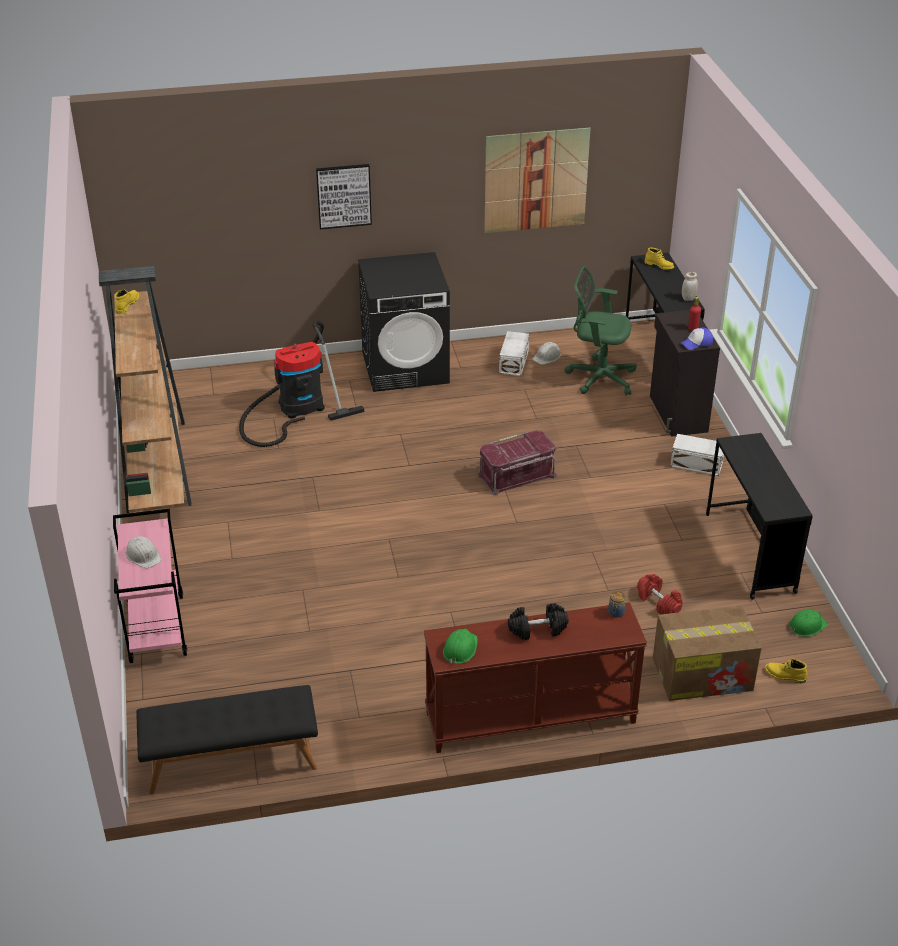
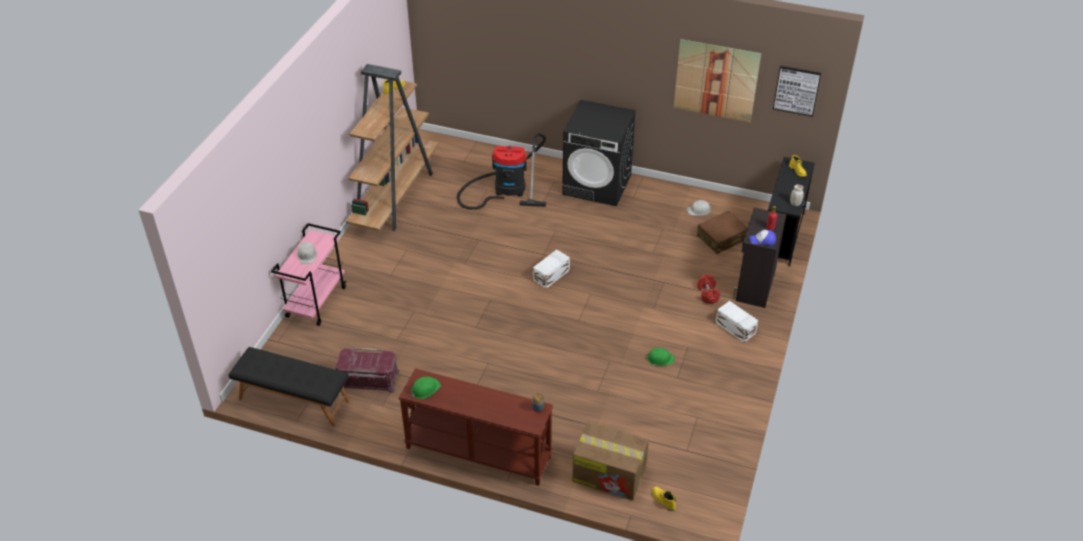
camera: 30 degrees right, 5 degrees up
picture [316,164,372,229] -> picture moved to [773,66,821,117]
red storage box [477,430,557,496] -> red storage box moved to [336,348,400,393]
white storage box [499,331,529,376] -> white storage box moved to [533,250,570,289]
black dumbbell [508,603,569,640] -> none
green office chair [565,266,637,396] -> brown suitcase [697,210,748,254]
red dumbbell [637,574,683,615] -> red dumbbell moved to [697,274,720,304]
black desk [706,433,813,600] -> none
green hard hat [789,610,827,637] -> green hard hat moved to [646,348,674,366]

